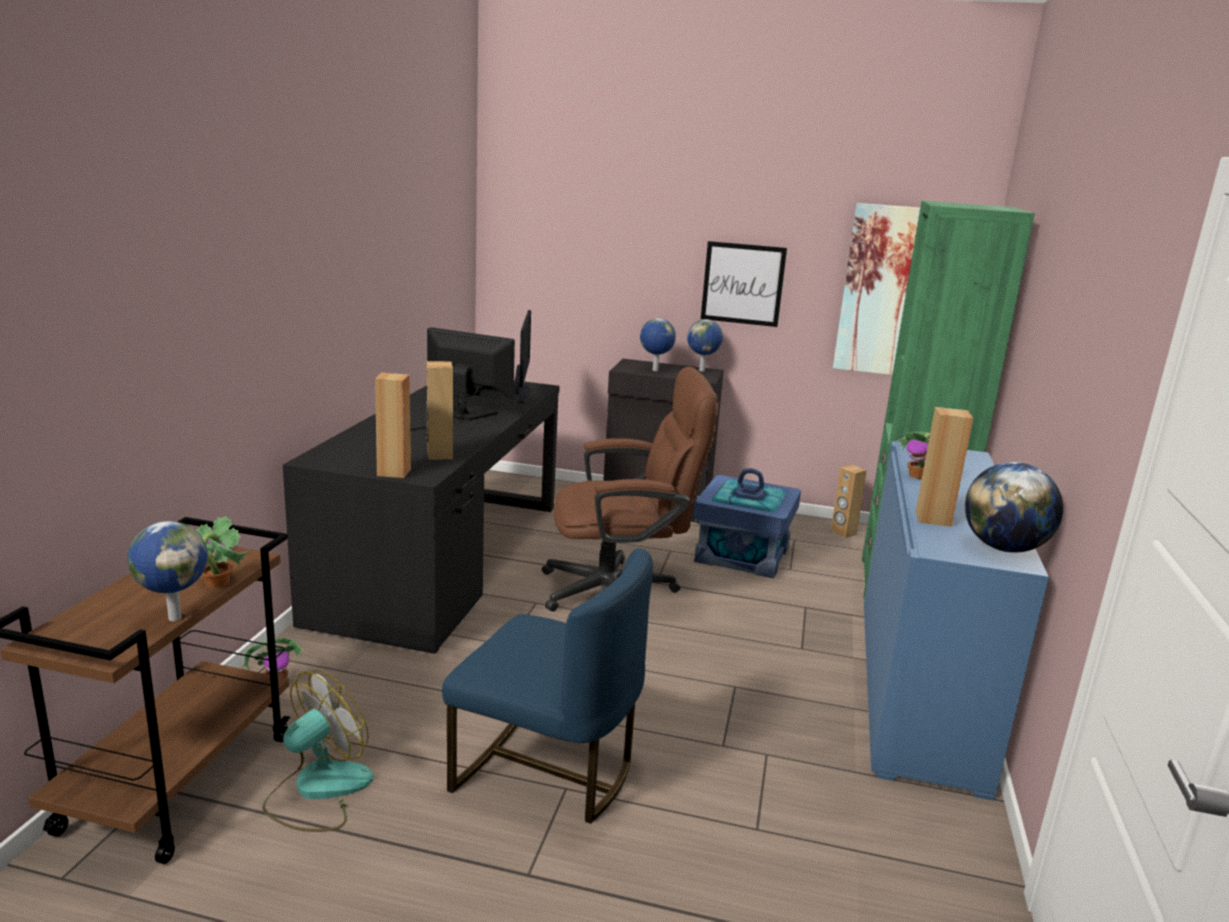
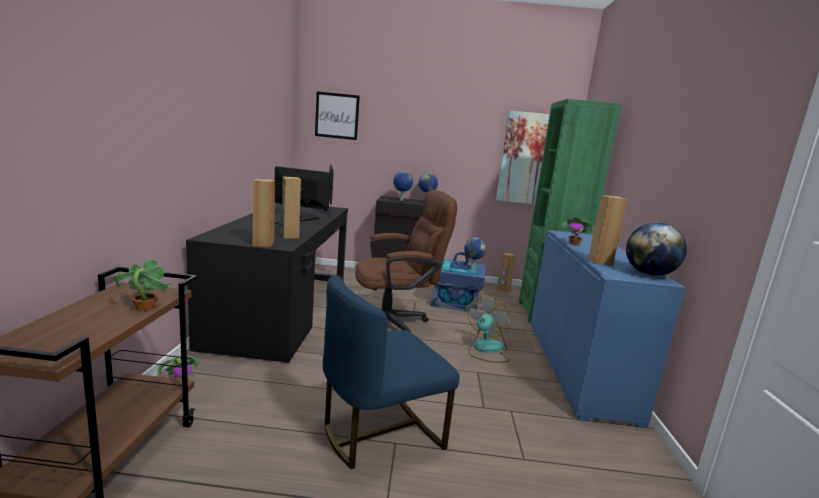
camera: 10 degrees left, 5 degrees down
globe [127,521,208,621] -> globe moved to [464,237,486,269]
fan [263,670,374,832] -> fan moved to [468,297,511,363]
blue chair [442,548,653,824] -> blue chair turned 135 degrees clockwise [323,275,460,469]
picture [701,241,787,327] -> picture moved to [315,92,360,140]

